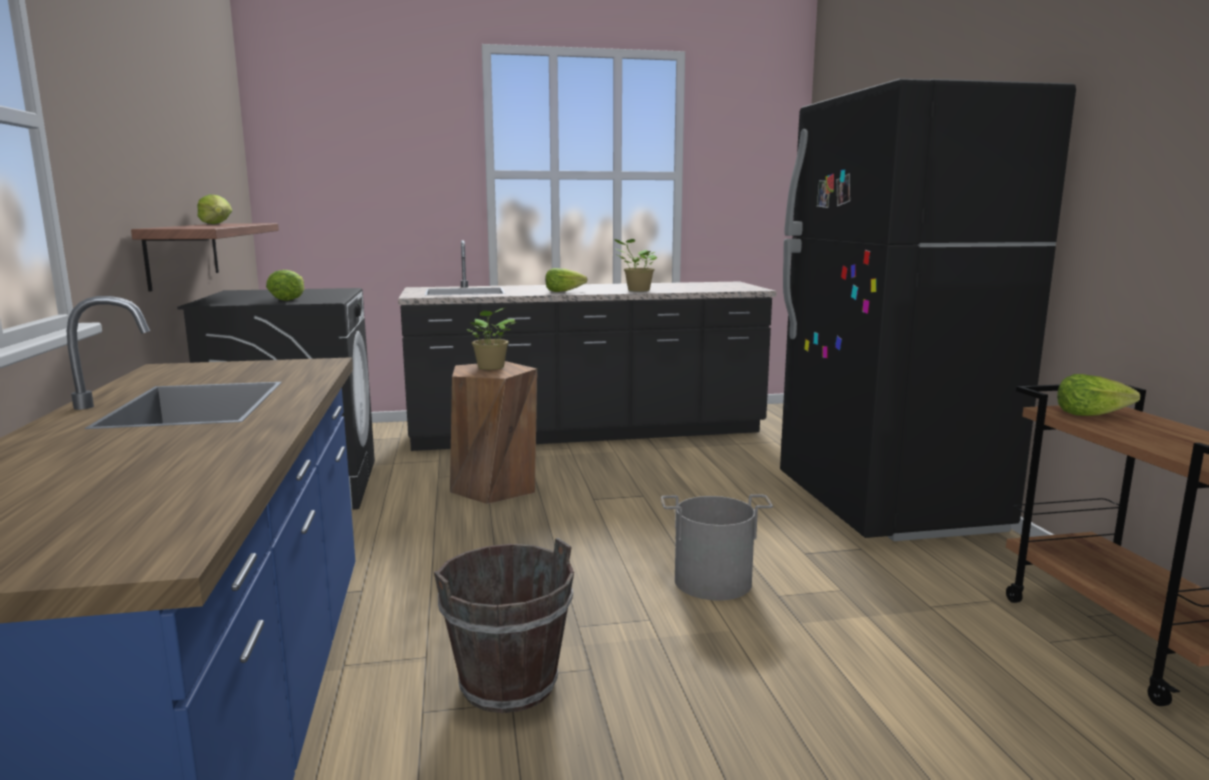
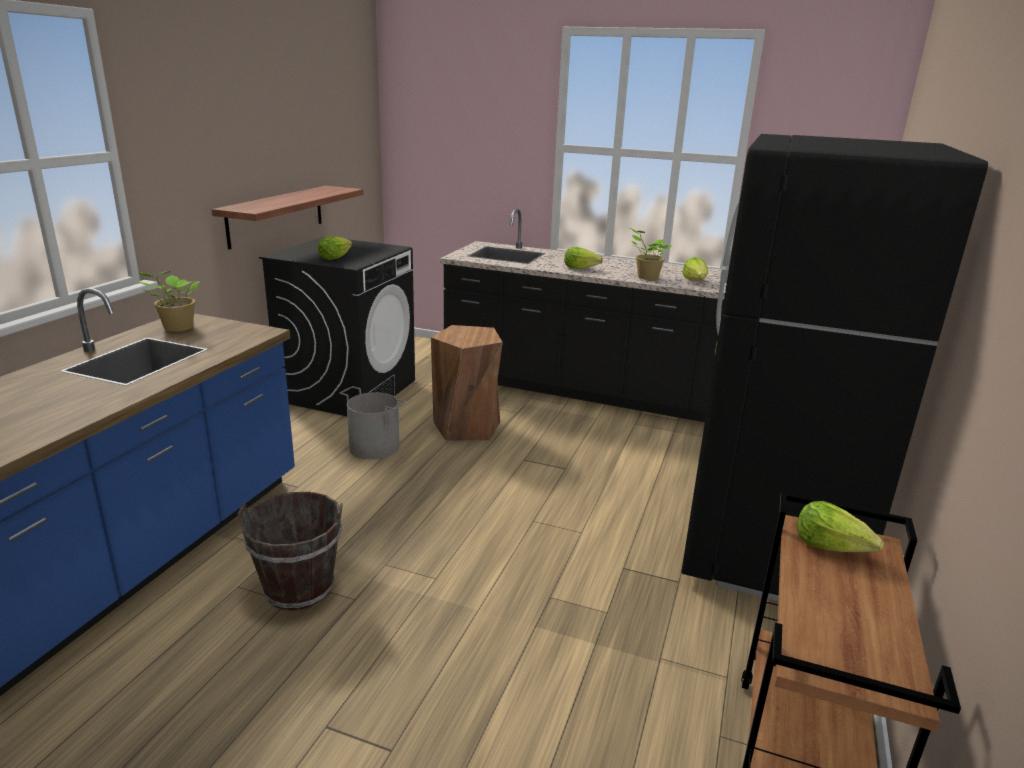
camera: 30 degrees right, 10 degrees up
lettuce [197,194,232,224] -> lettuce moved to [682,257,708,281]
potted plant [467,307,516,370] -> potted plant moved to [138,271,200,332]
grey bucket [661,495,773,601] -> grey bucket moved to [340,386,406,459]

